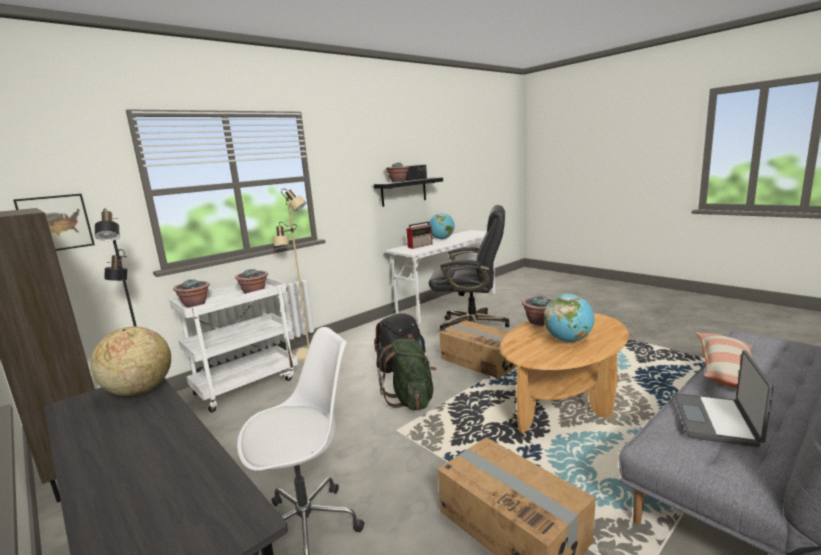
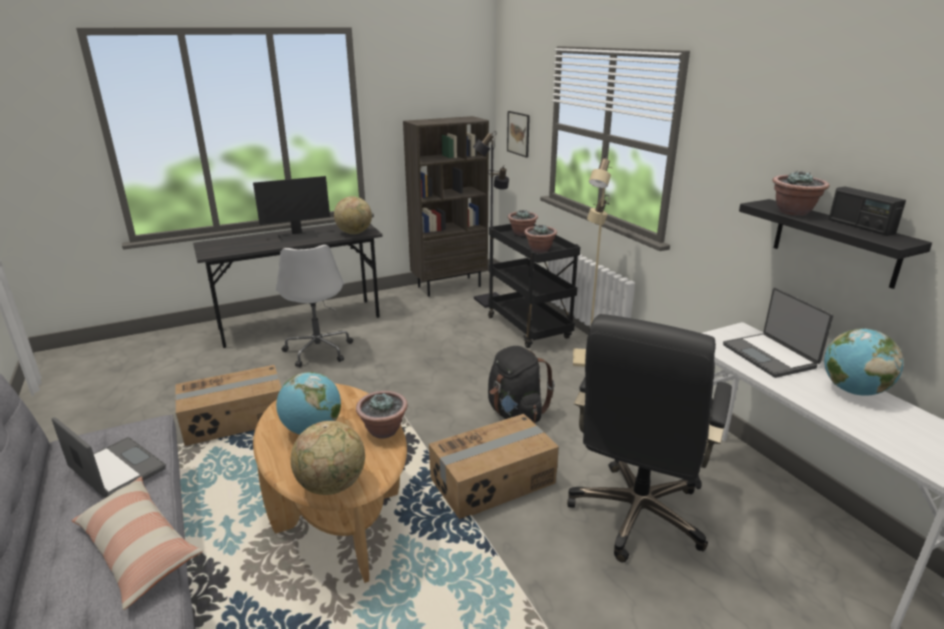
camera: 105 degrees right, 10 degrees up
white cart [169,277,298,412] -> black cart [488,224,580,348]
green backpack [378,339,436,410] -> none
radio [407,221,433,249] -> laptop [723,288,833,378]
none -> monitor [253,176,330,242]
none -> globe [291,421,365,495]

